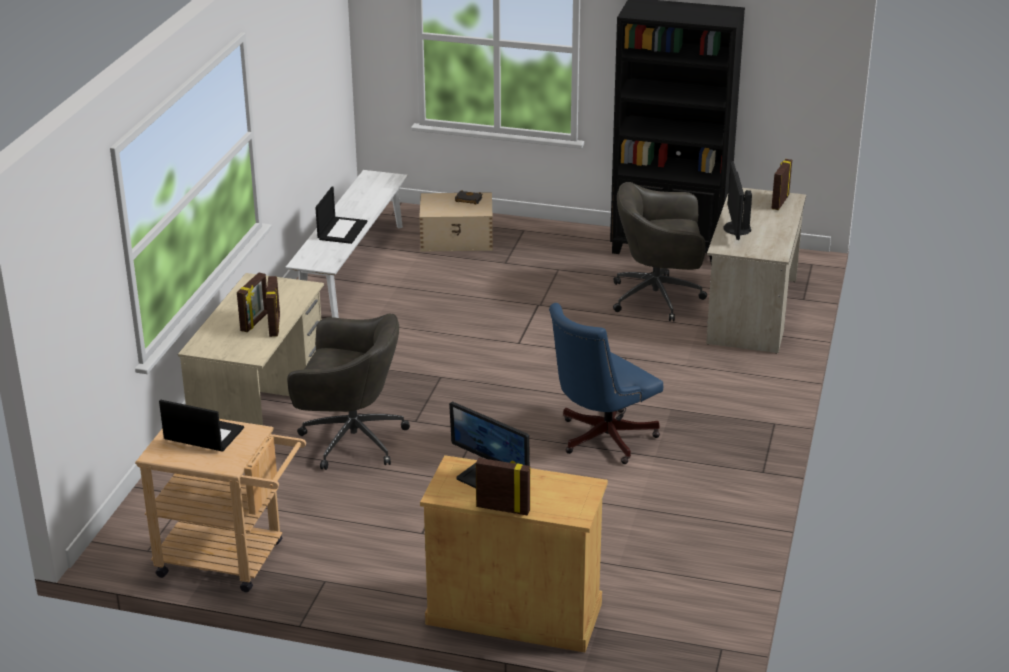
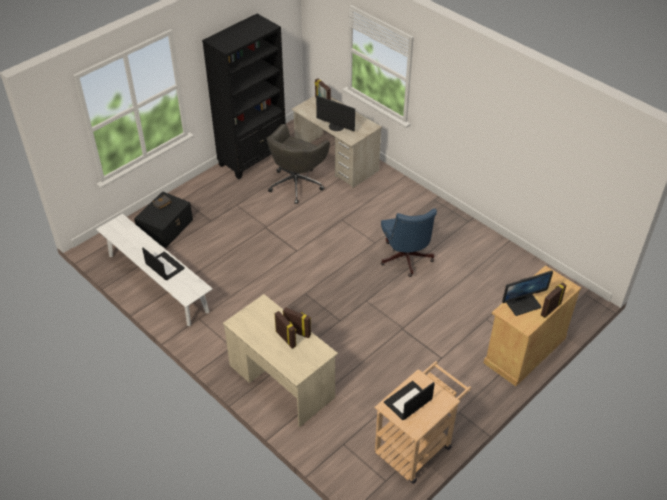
camera: 60 degrees left, 15 degrees up
grey office chair [287,313,410,470] -> none
beige storage box [419,192,493,251] -> black storage box [134,191,193,248]

